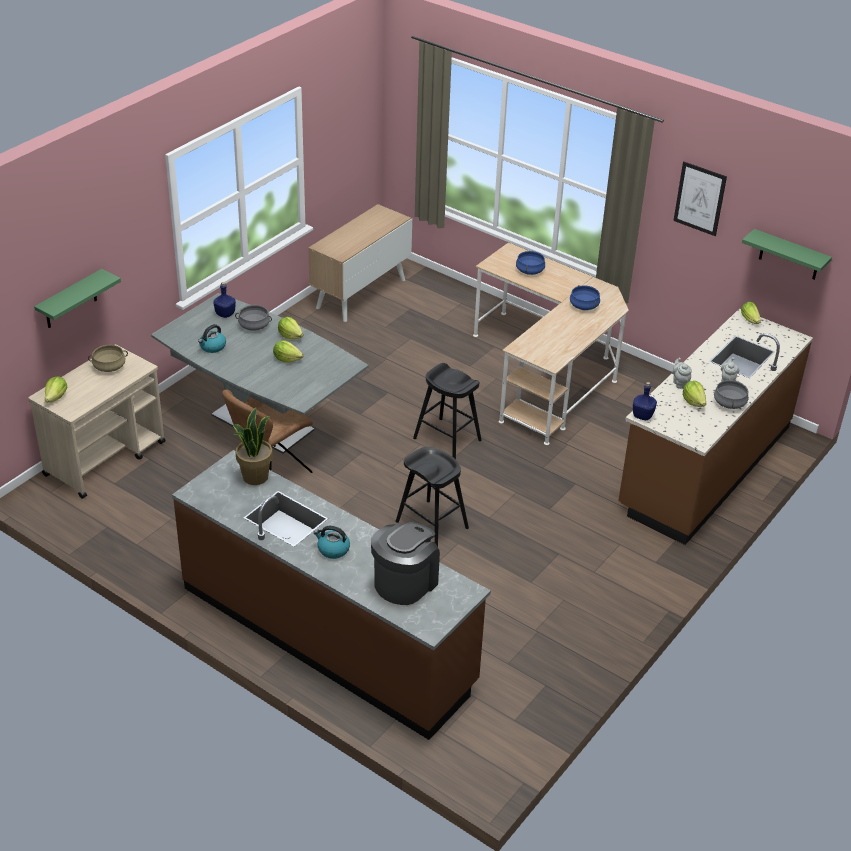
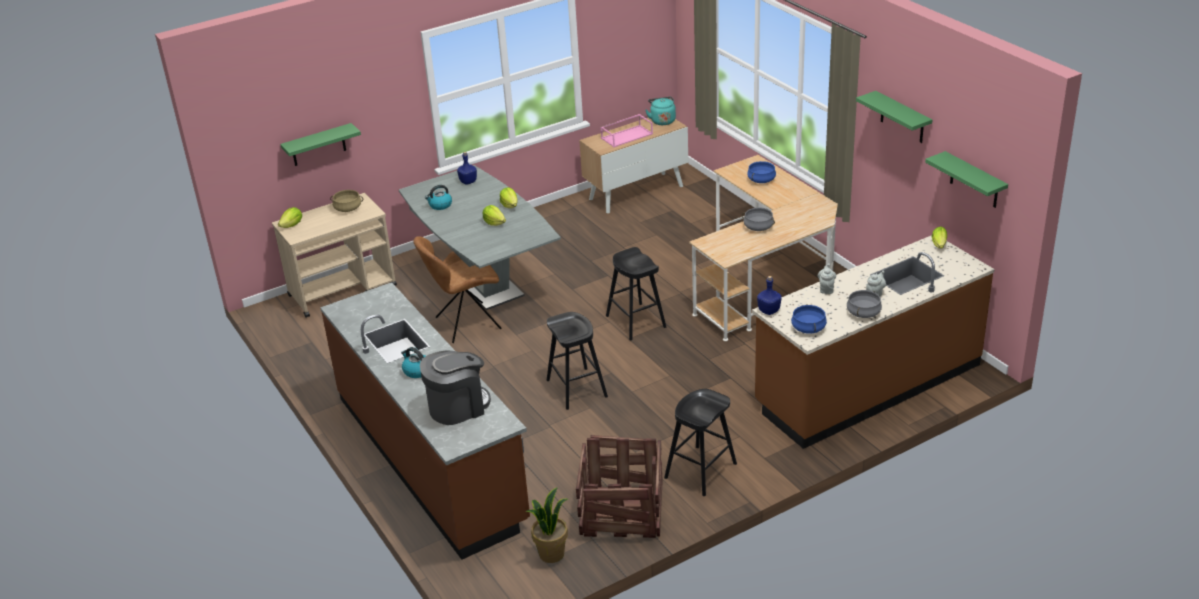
camera: 25 degrees right, 5 degrees down
potted plant [232,407,273,485] -> potted plant moved to [525,487,568,563]
grey cooking pot [235,305,272,331] -> grey cooking pot moved to [742,207,775,231]
blue cooking pot [570,285,600,310] -> blue cooking pot moved to [791,304,827,334]
picture [674,162,727,236] -> green shelf [856,91,933,143]
lettuce [683,381,706,407] -> none
none -> crate [576,435,663,538]
none -> pink tray [601,114,653,147]
none -> turquoise kettle [646,97,676,125]
none -> black stool [664,389,737,496]

